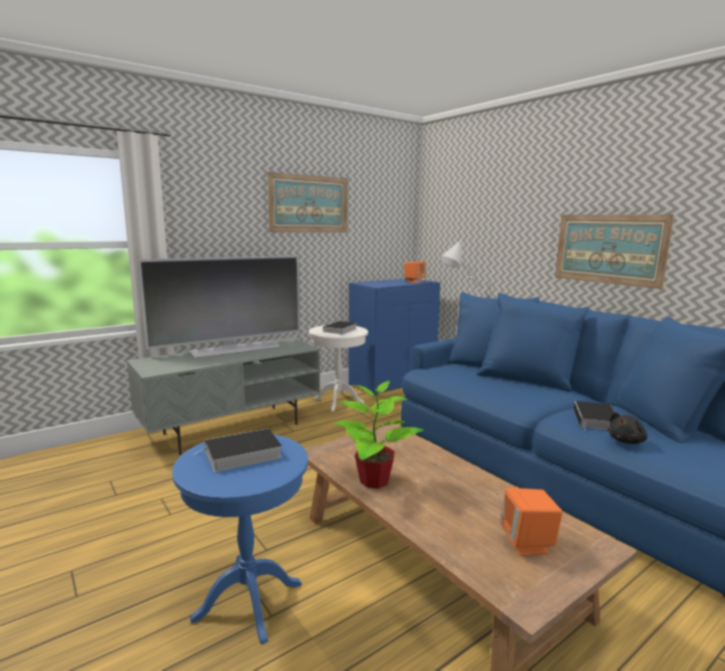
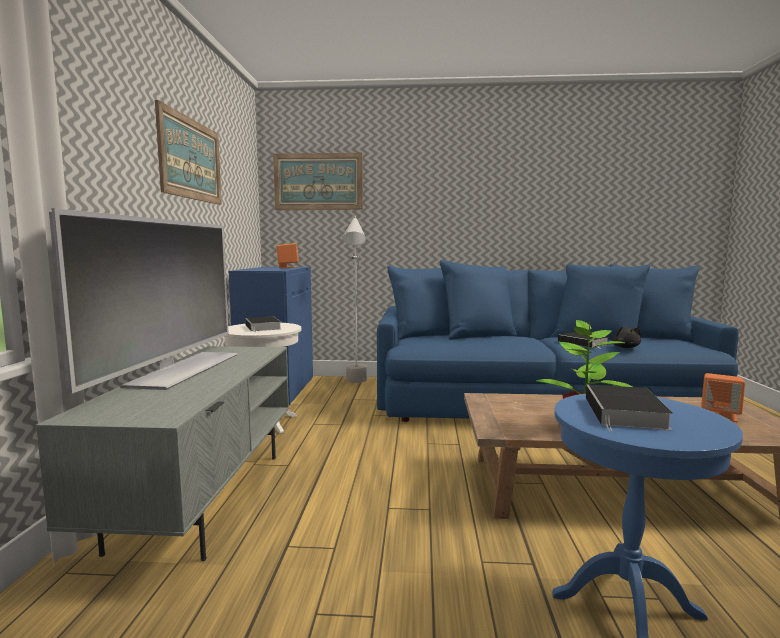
camera: 50 degrees left, 5 degrees down
picture [555,214,674,289] -> picture moved to [273,153,363,210]

